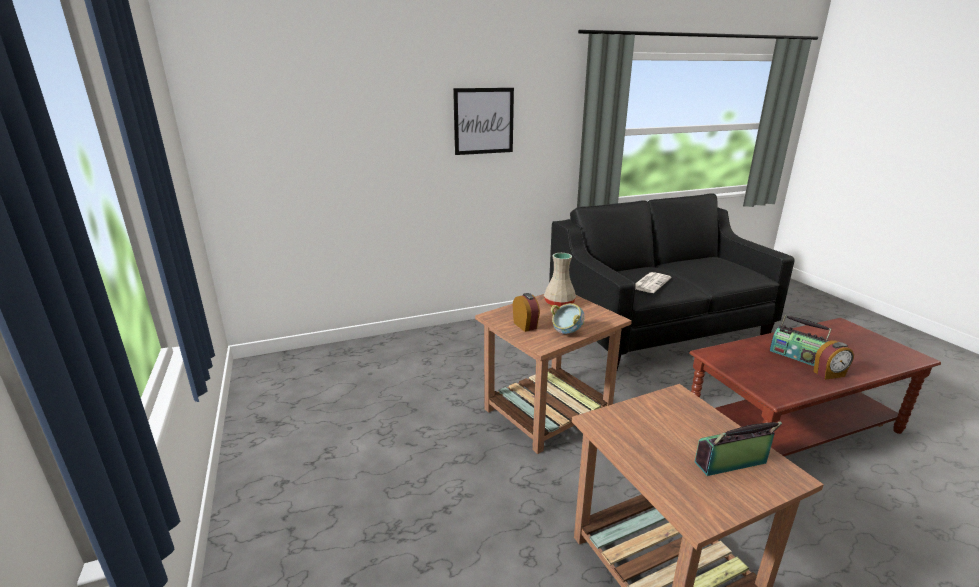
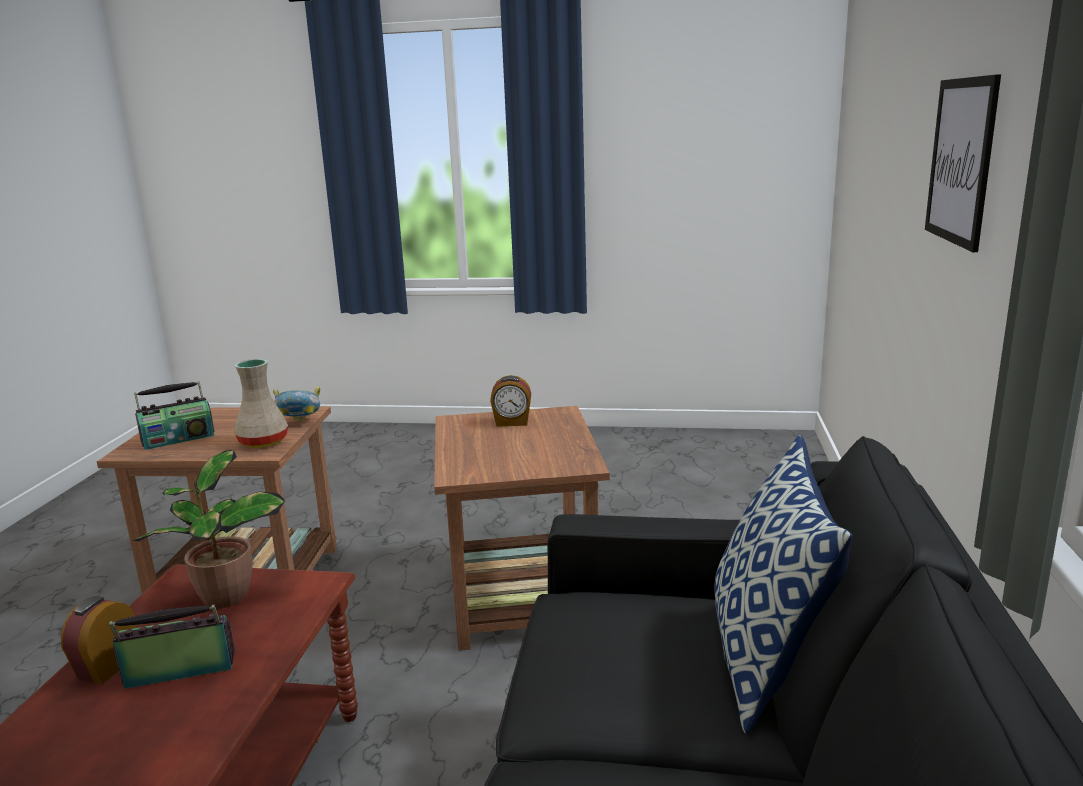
camera: 120 degrees right, 5 degrees down
beige vase [544,253,576,307] -> beige vase moved to [234,359,288,448]
bowl [551,303,585,334] -> bowl moved to [273,386,320,422]
newspaper [635,272,672,293] -> none
radio [695,422,782,476] -> radio turned 45 degrees clockwise [134,381,214,450]
none -> potted plant [133,450,285,608]
none -> pillow [714,435,853,734]

